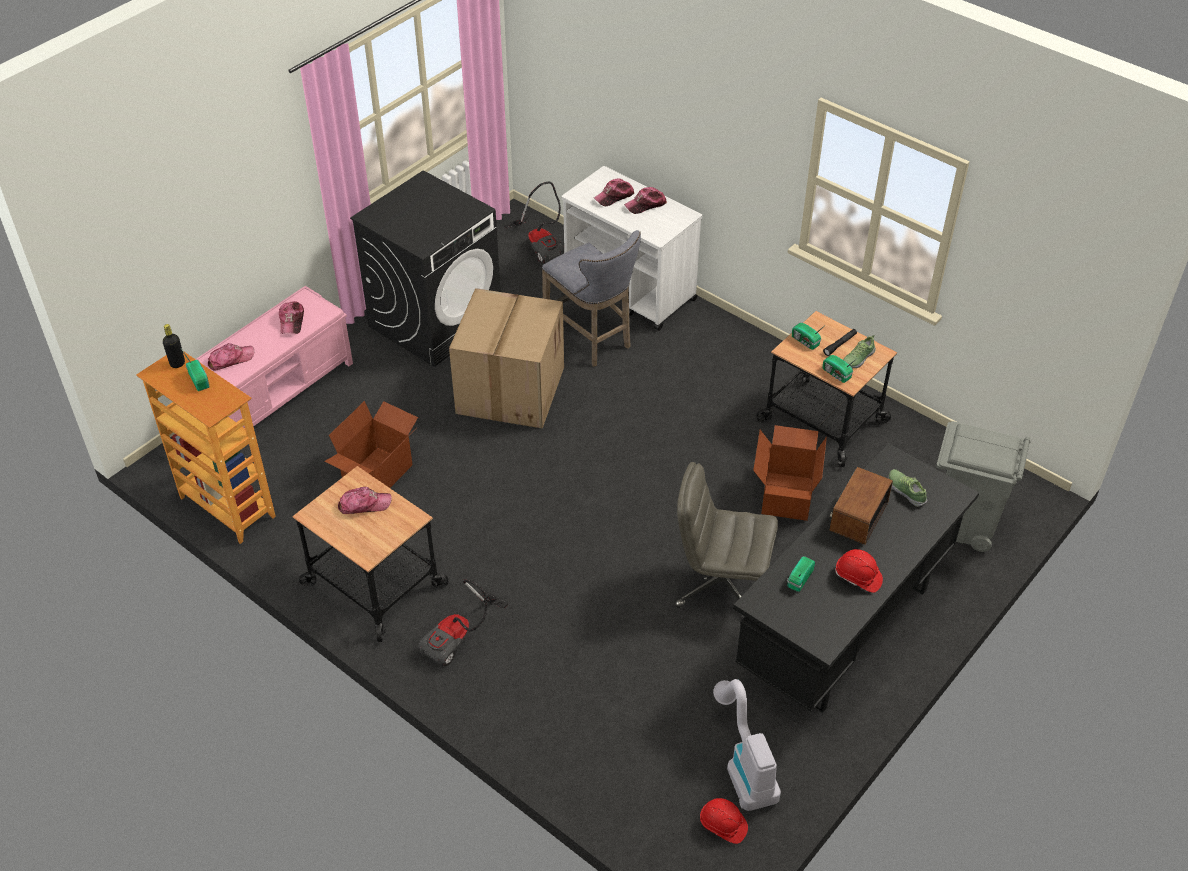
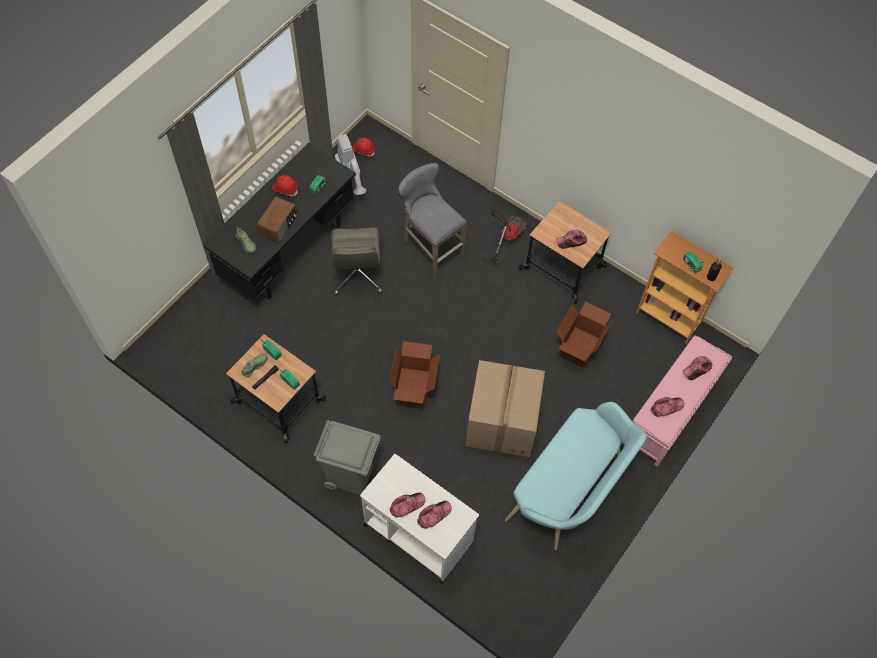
camera: 175 degrees right, 15 degrees up
cap [279,301,304,334] -> cap turned 75 degrees clockwise [651,397,684,417]
black washing machine [350,170,501,367] -> turquoise bench [505,402,647,550]
vacuum cleaner [504,182,564,264] -> none
grey stool [542,230,641,367] -> grey stool moved to [398,163,467,276]
grey office chair [675,462,778,608] -> grey office chair turned 75 degrees clockwise [331,227,382,295]
cardboard box [753,425,827,521] -> cardboard box moved to [390,341,440,405]
grey trash can [936,421,1031,552] -> grey trash can moved to [313,420,381,494]

